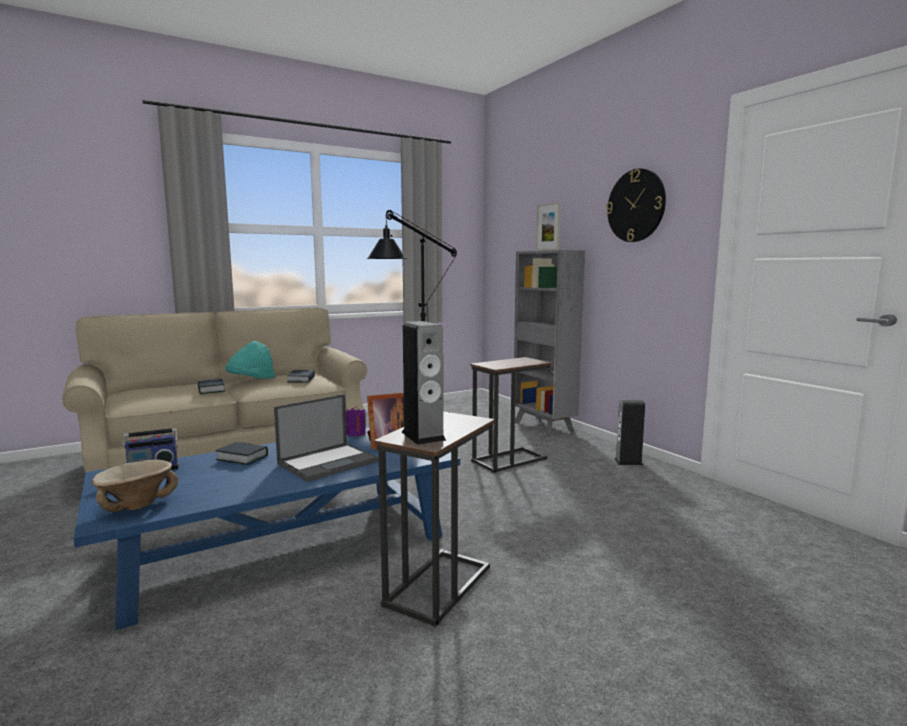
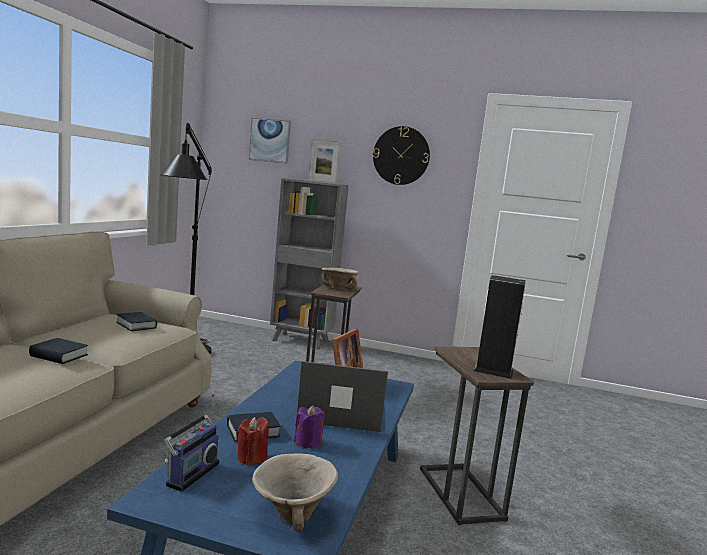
camera: 45 degrees left, 0 degrees up
turquoise hat [225,341,275,379] -> none
laptop [274,394,379,482] -> laptop turned 90 degrees counterclockwise [297,361,388,432]
purple candle [346,406,366,436] -> purple candle moved to [294,405,325,449]
speaker [614,400,645,465] -> none
none -> red candle [236,417,269,465]
none -> picture [249,118,291,164]
none -> beige bowl [321,267,359,290]

